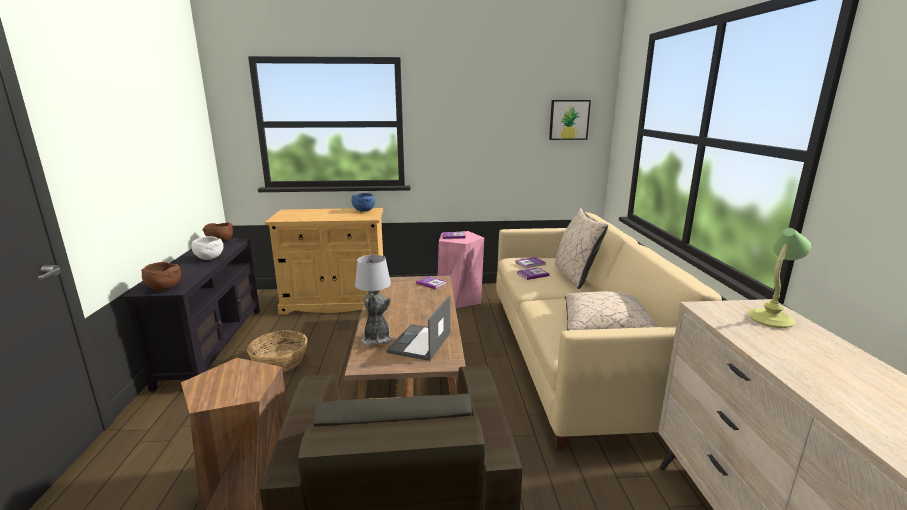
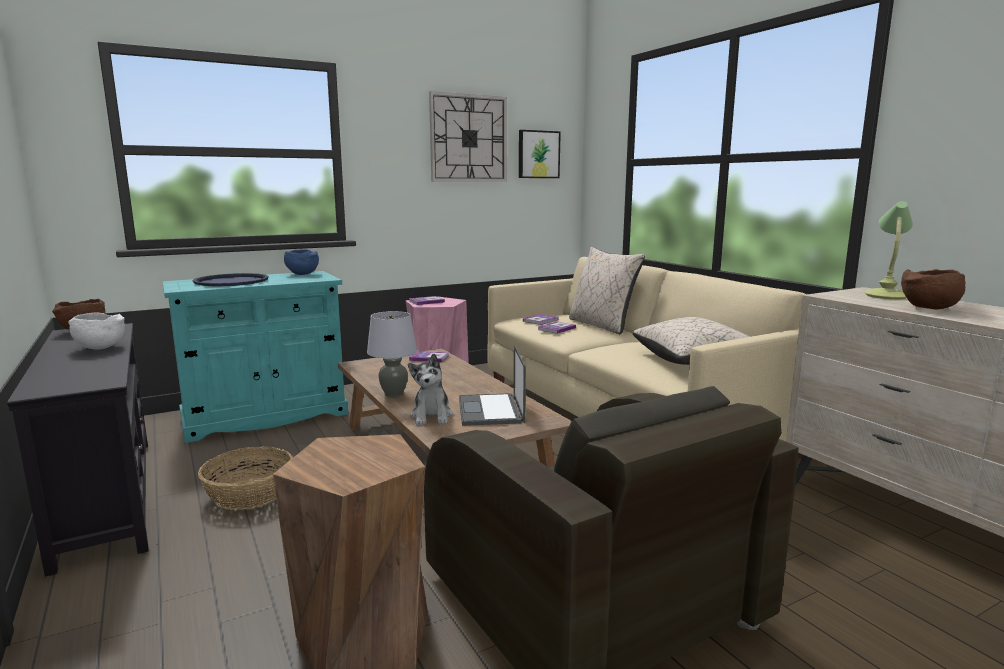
camera: 25 degrees left, 5 degrees down
brown bowl [141,262,181,291] -> brown bowl moved to [901,269,965,309]
beige cabinet [265,208,383,315] -> turquoise cabinet [162,271,348,443]
plush toy [362,293,393,346] -> plush toy turned 150 degrees counterclockwise [408,354,453,425]
none -> blue tray [193,273,268,286]
none -> wall clock [429,91,507,182]

